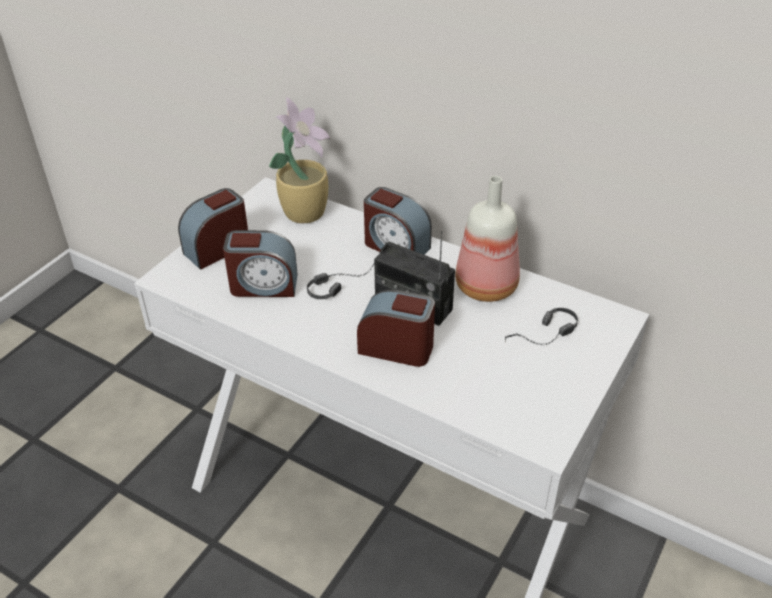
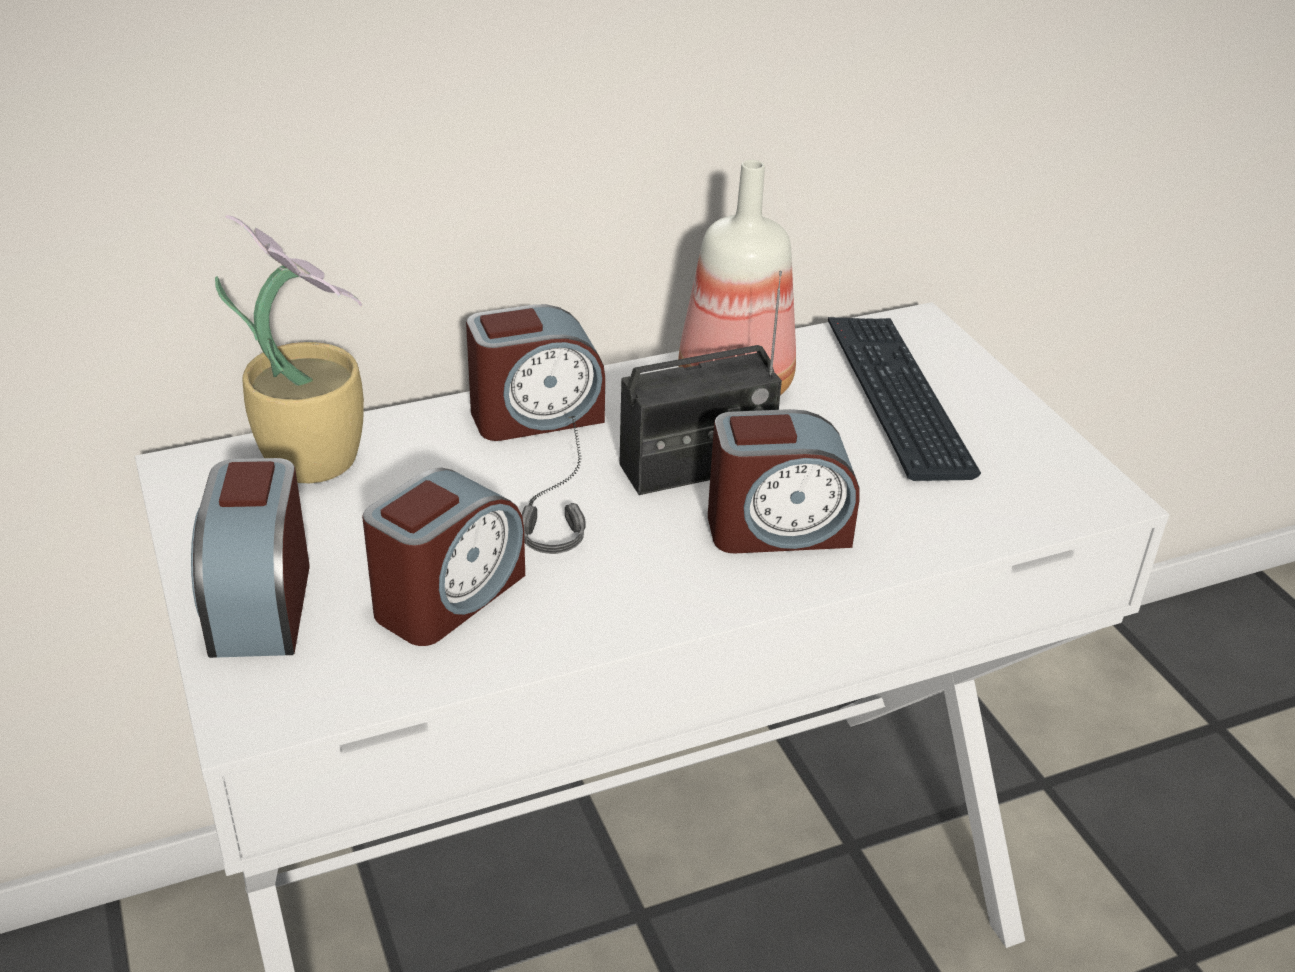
camera: 55 degrees left, 5 degrees down
alarm clock [357,289,435,367] -> alarm clock turned 150 degrees counterclockwise [708,409,860,553]
headphones [505,308,578,345] -> keyboard [828,317,981,481]

